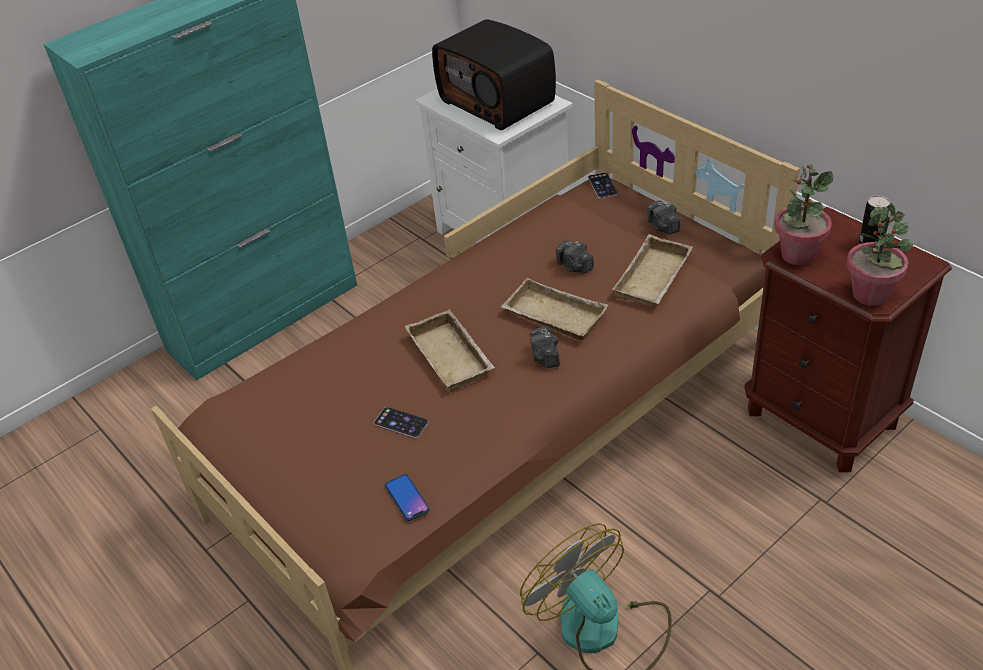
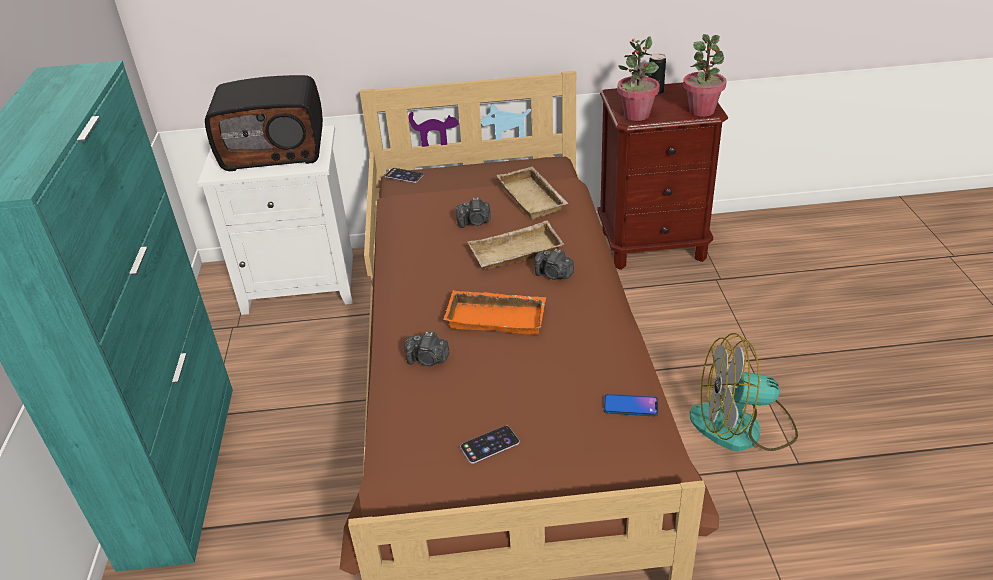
camera: 55 degrees left, 5 degrees down
phone [374,407,428,438] -> phone moved to [460,426,520,464]
beige tray [405,309,495,392] -> orange tray [443,290,546,335]
camera [647,200,680,234] -> camera moved to [405,332,449,366]

